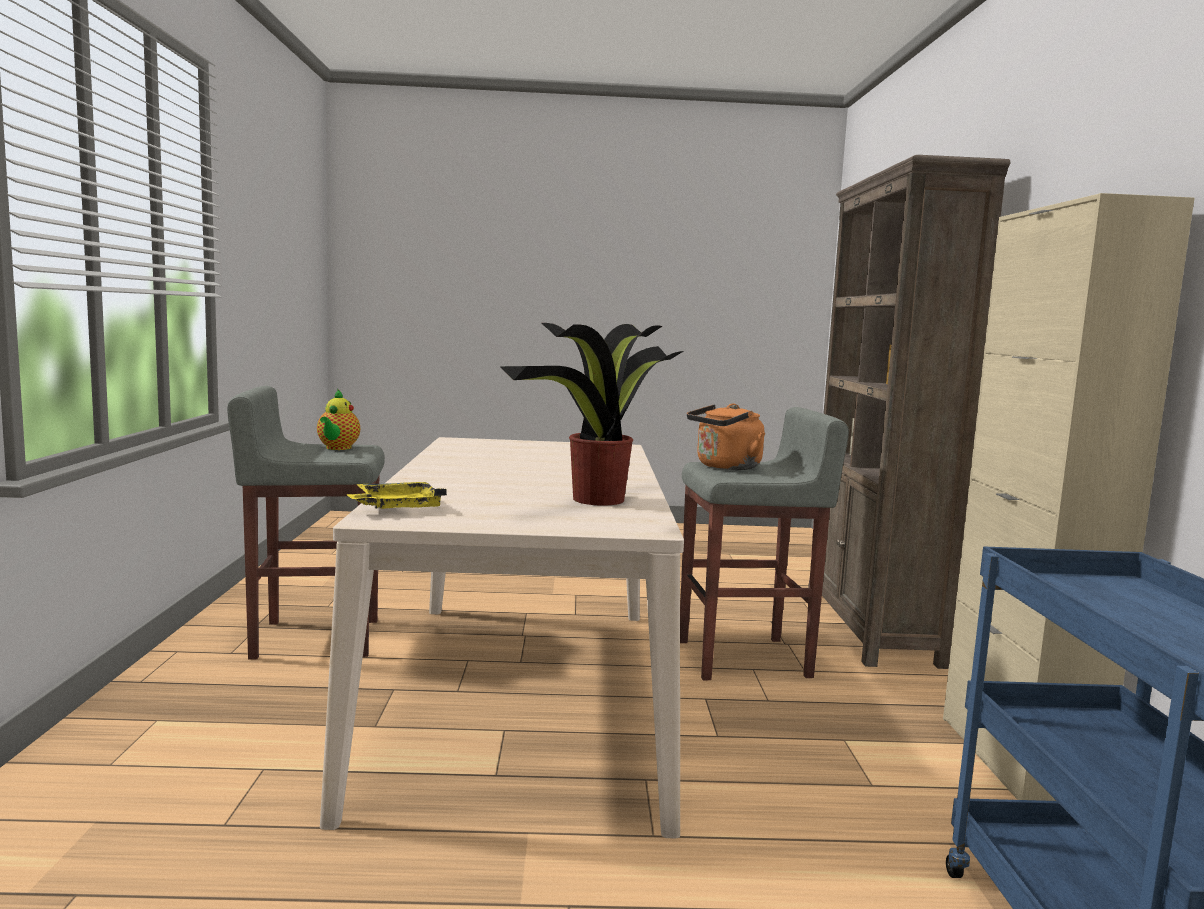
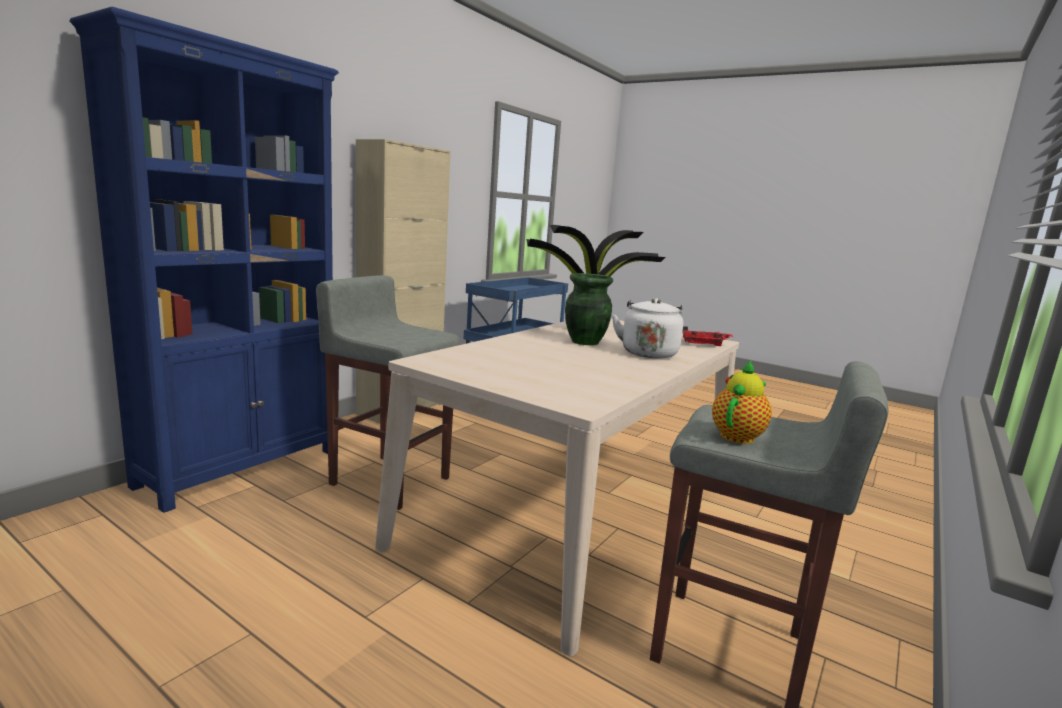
camera: 145 degrees left, 5 degrees up
yellow tray [347,482,447,509] -> red tray [682,326,733,346]
orange kettle [687,404,765,470] -> none
brown bookcase [808,155,1010,669] -> blue bookcase [69,7,339,513]
none -> green vase [565,273,613,345]
none -> white kettle [612,298,683,358]

